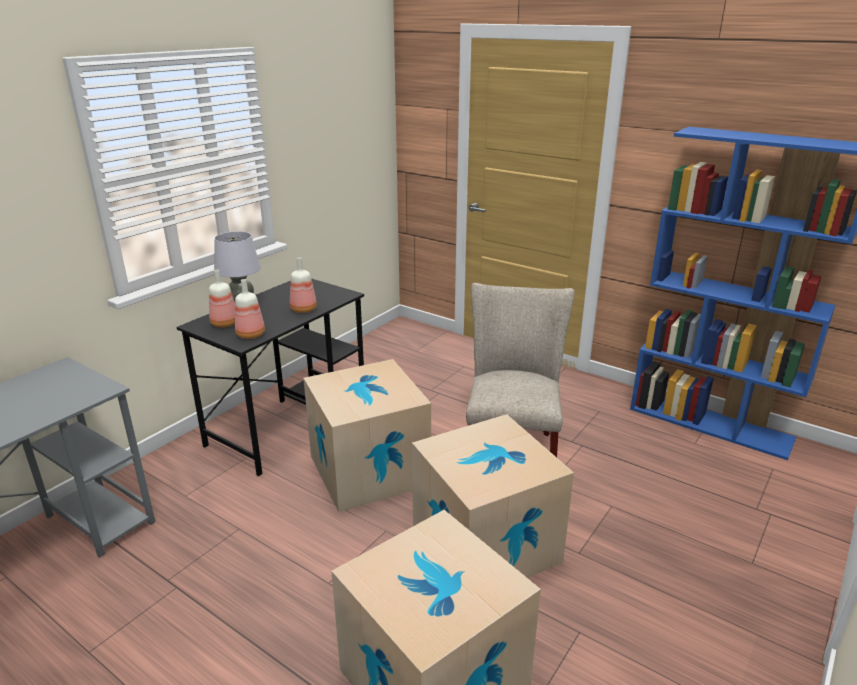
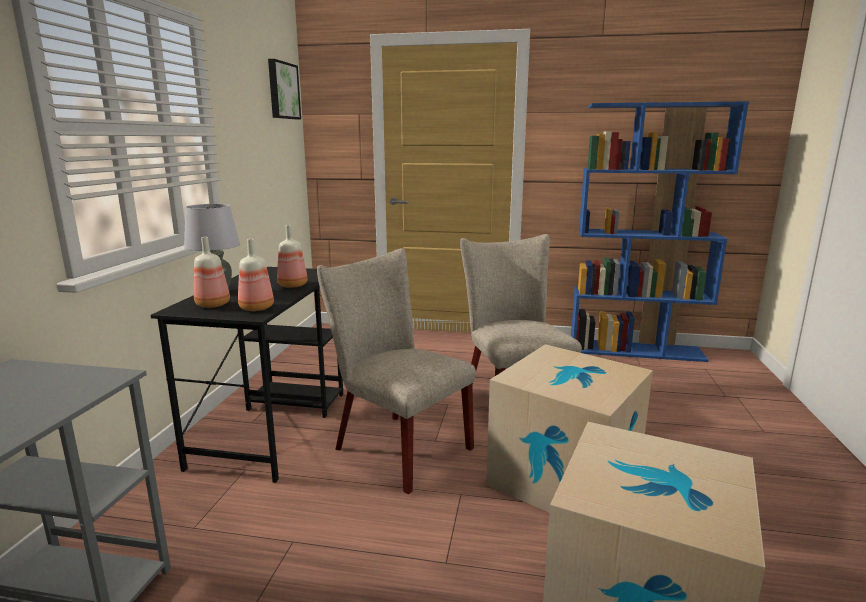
camera: 25 degrees left, 10 degrees down
cardboard box [303,359,431,512] -> beige chair [317,248,476,494]
none -> picture [268,59,301,119]

